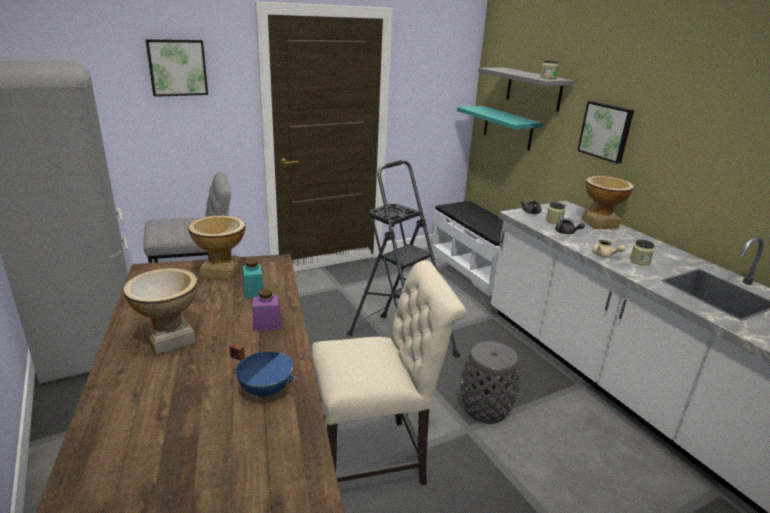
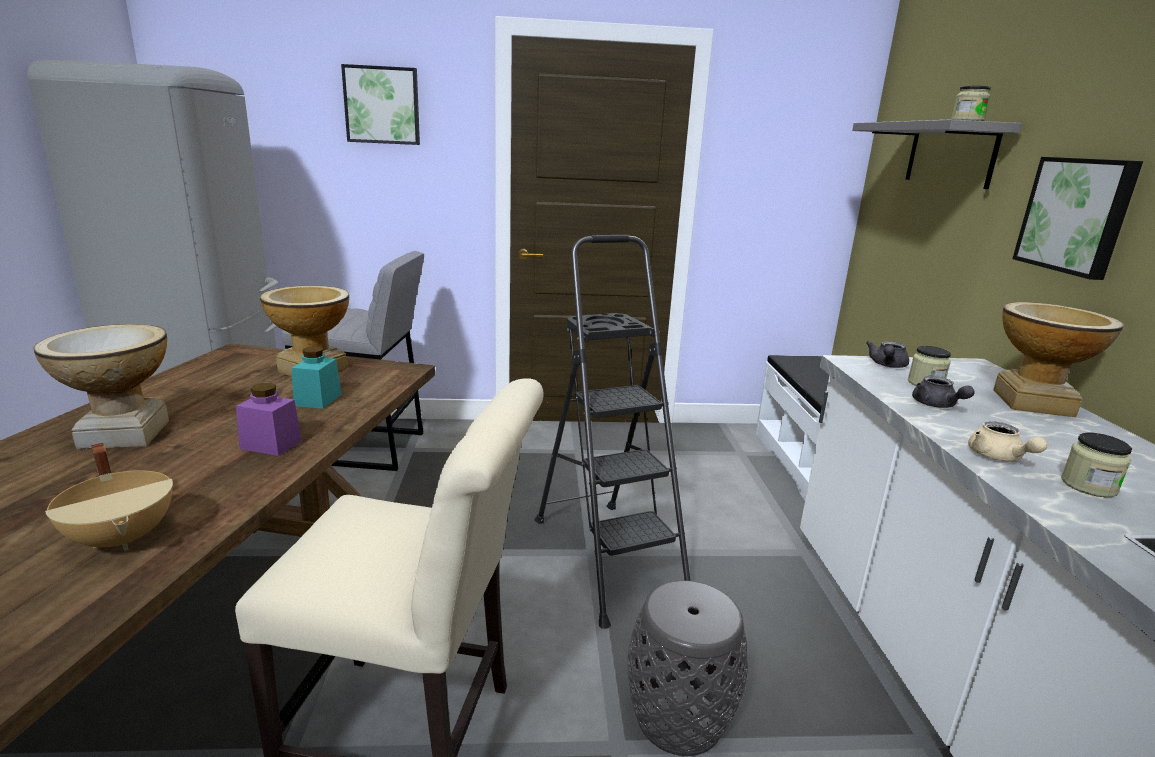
camera: 25 degrees right, 5 degrees down
blue cooking pot [229,344,295,398] -> beige cooking pot [45,443,173,551]
turquoise shelf [457,106,542,151] -> none

